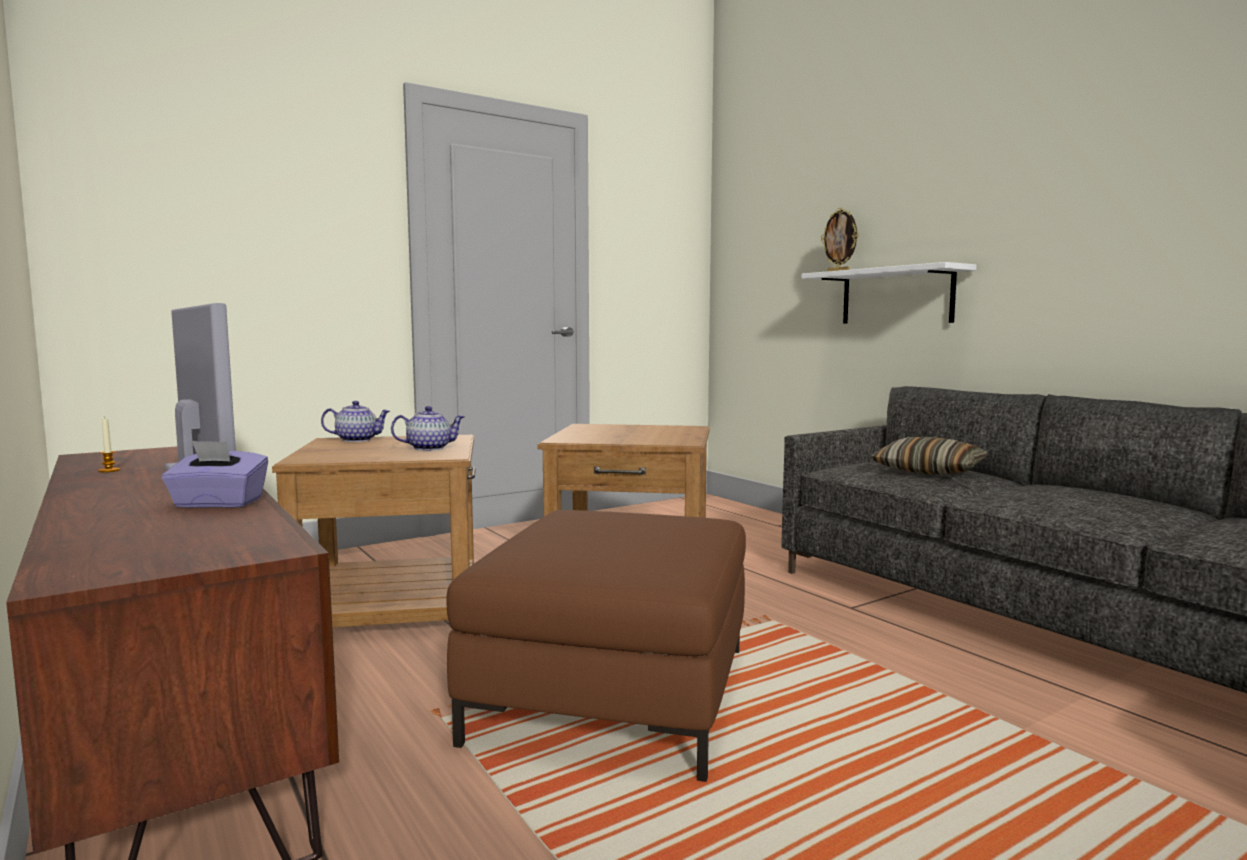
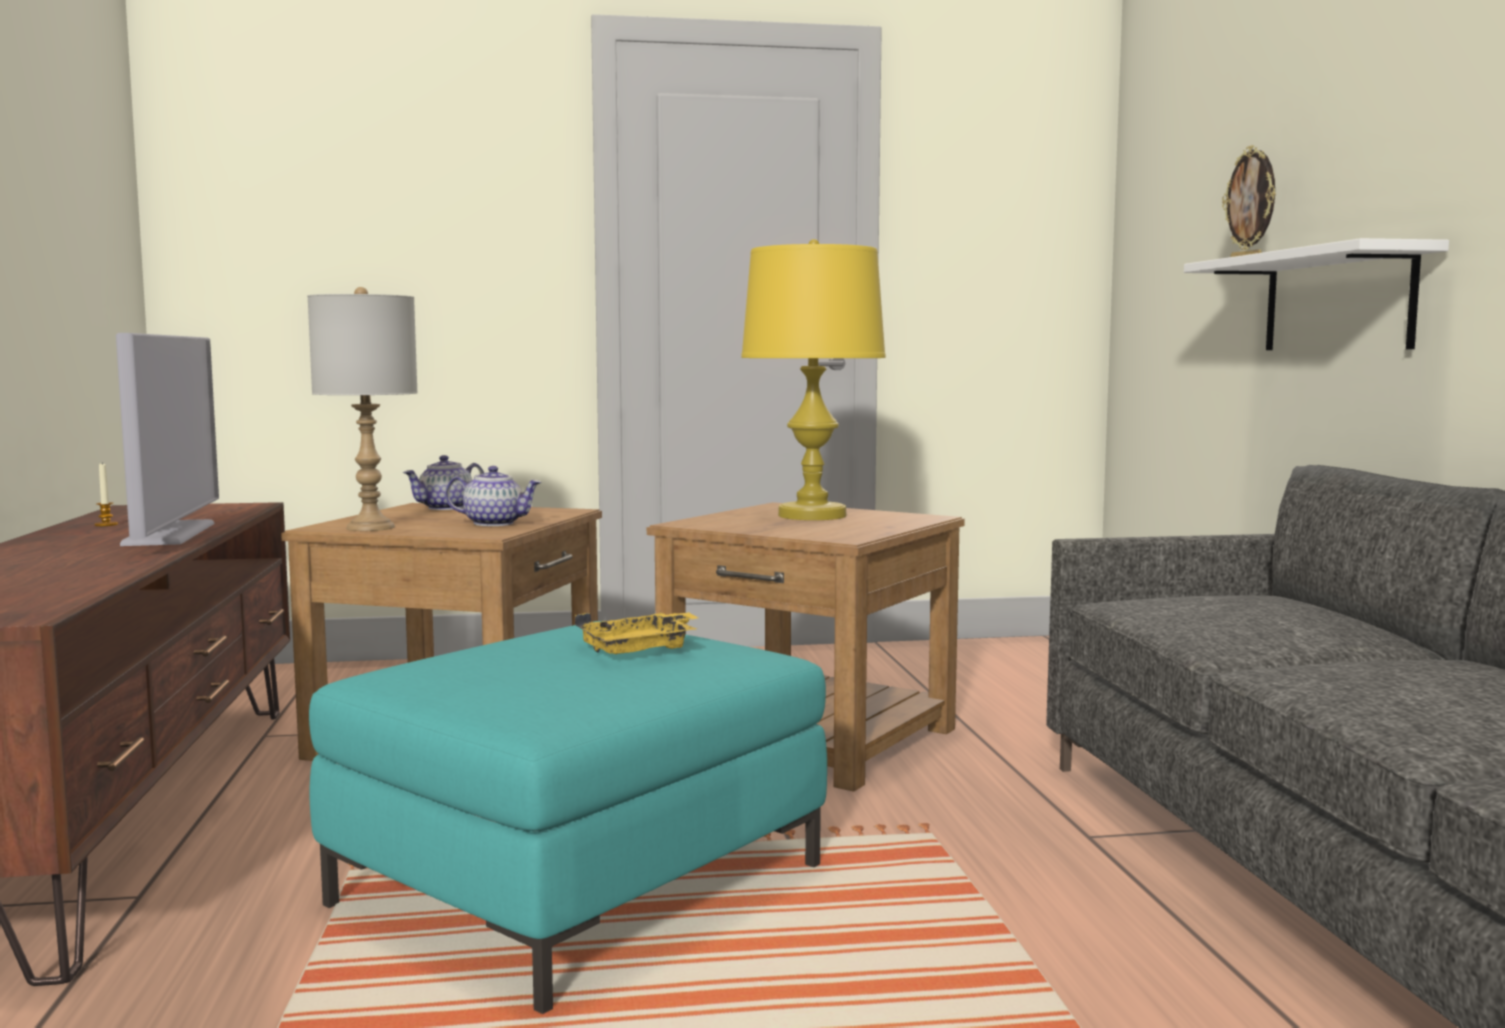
camera: 25 degrees right, 0 degrees up
purple tissue box [162,441,268,508] -> none
teapot [321,401,390,442] -> teapot turned 120 degrees clockwise [403,455,484,510]
brown ottoman [446,510,746,782] -> turquoise ottoman [309,621,827,1014]
pillow [872,437,988,474] -> none
none -> grey table lamp [307,287,418,531]
none -> yellow tray [575,612,698,654]
none -> yellow table lamp [741,239,886,520]

